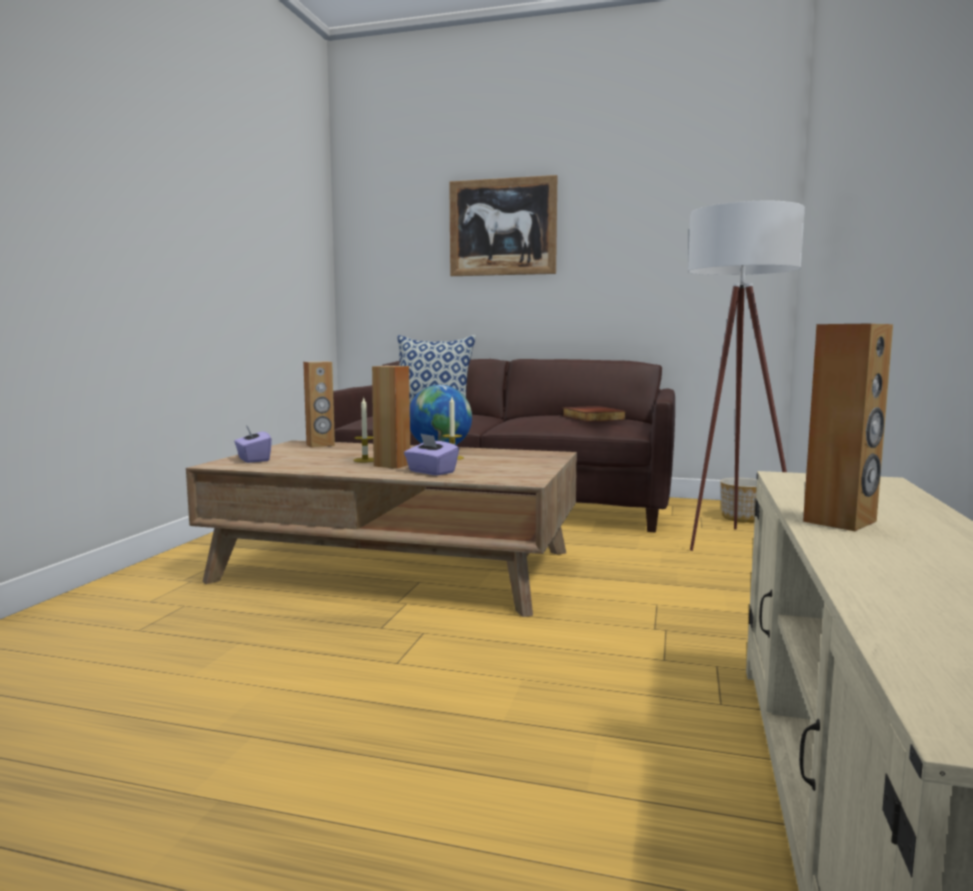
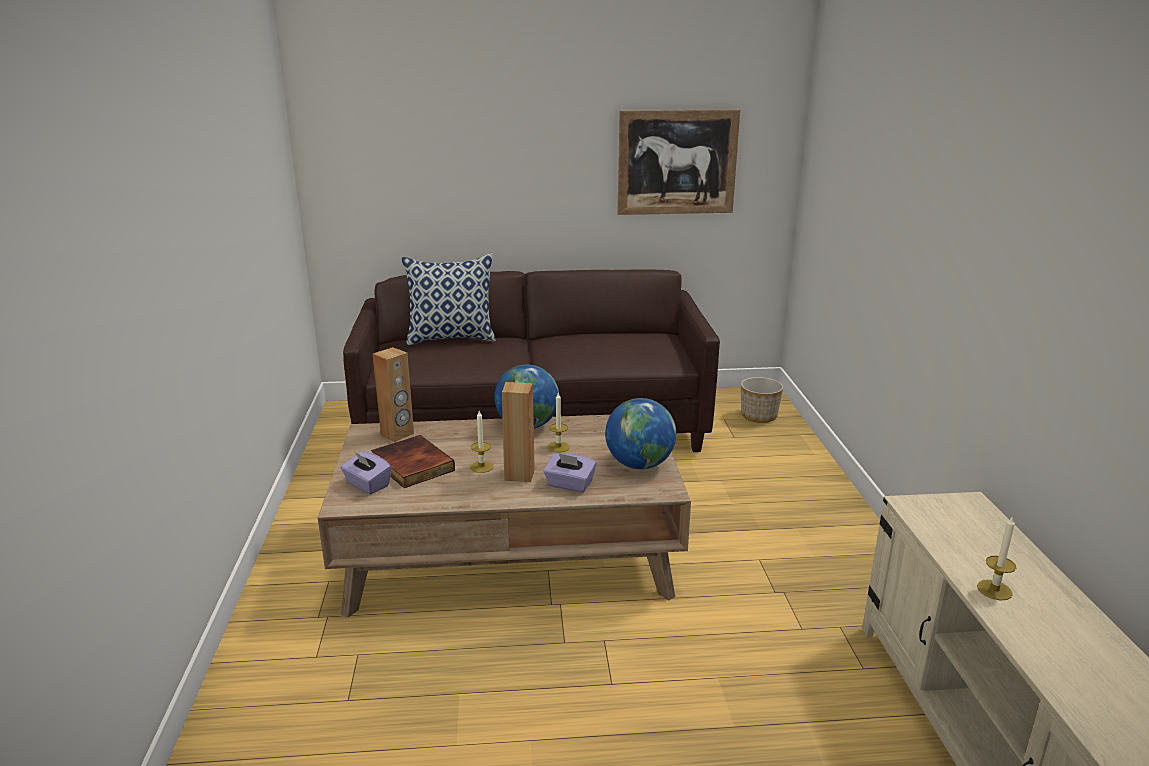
camera: 20 degrees left, 15 degrees up
picture [449,175,557,276] -> picture moved to [617,109,740,215]
book [562,406,626,422] -> book moved to [371,435,455,488]
white floor lamp [688,201,805,551] -> none
brown speaker [803,323,893,531] -> candle [977,516,1016,600]
none -> globe [605,398,676,469]

